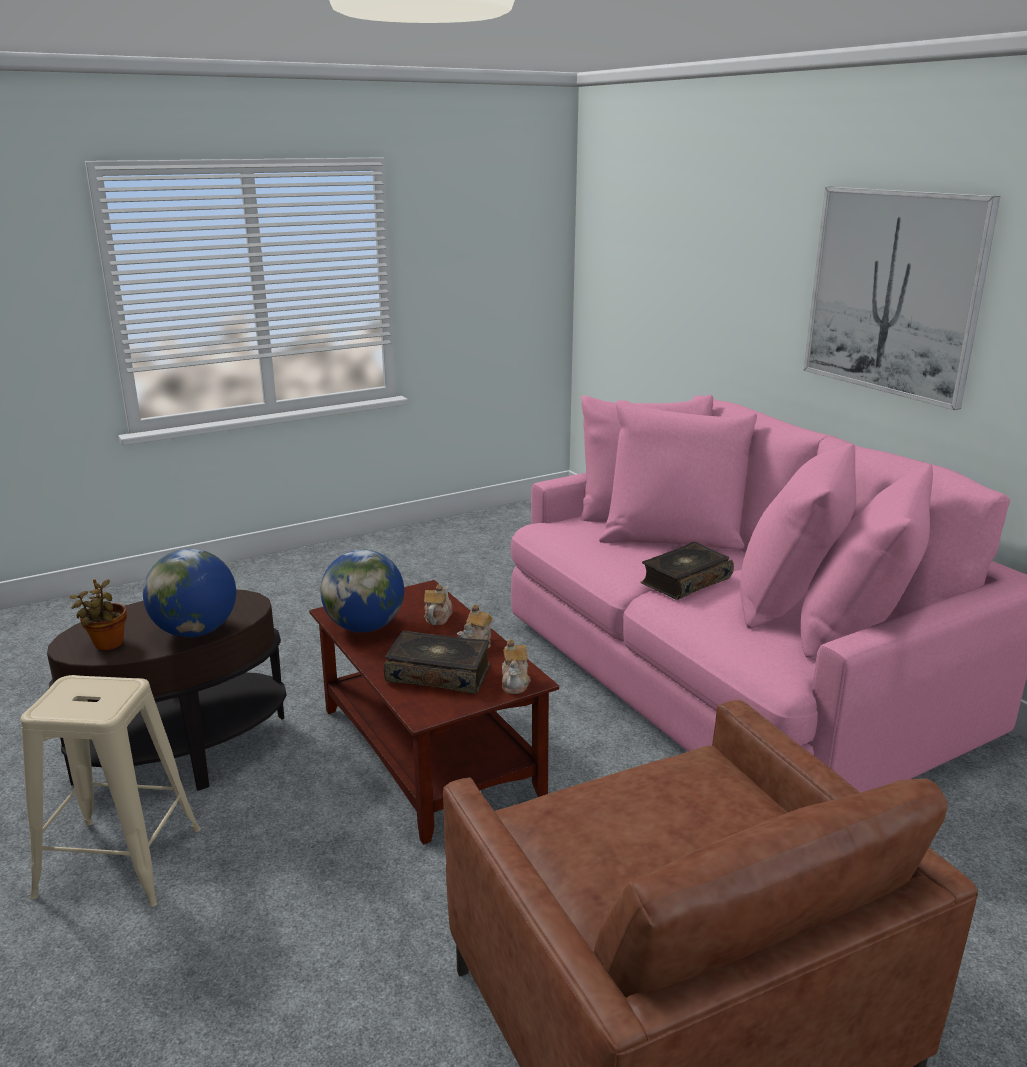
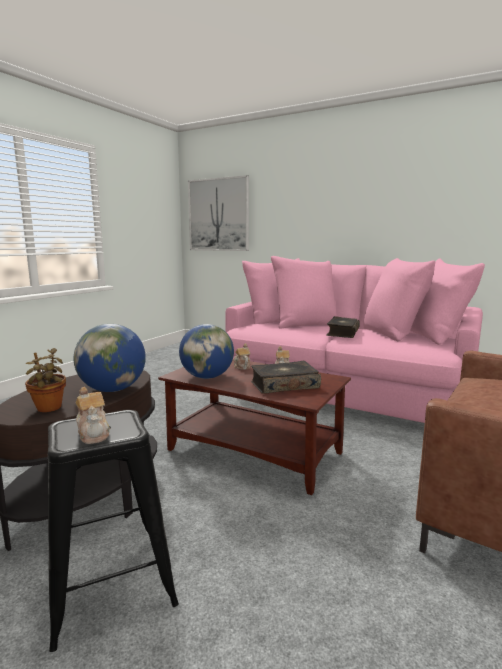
camera: 30 degrees left, 10 degrees down
beige stool [21,675,201,907] -> black stool [48,410,179,652]
teapot [502,639,531,694] -> teapot moved to [76,387,110,444]
picture [804,187,1000,410] -> picture moved to [188,175,249,251]

